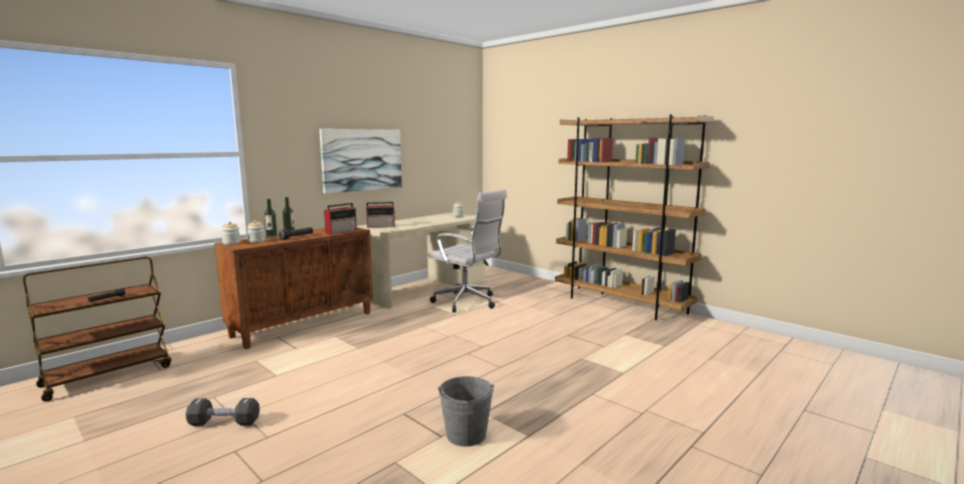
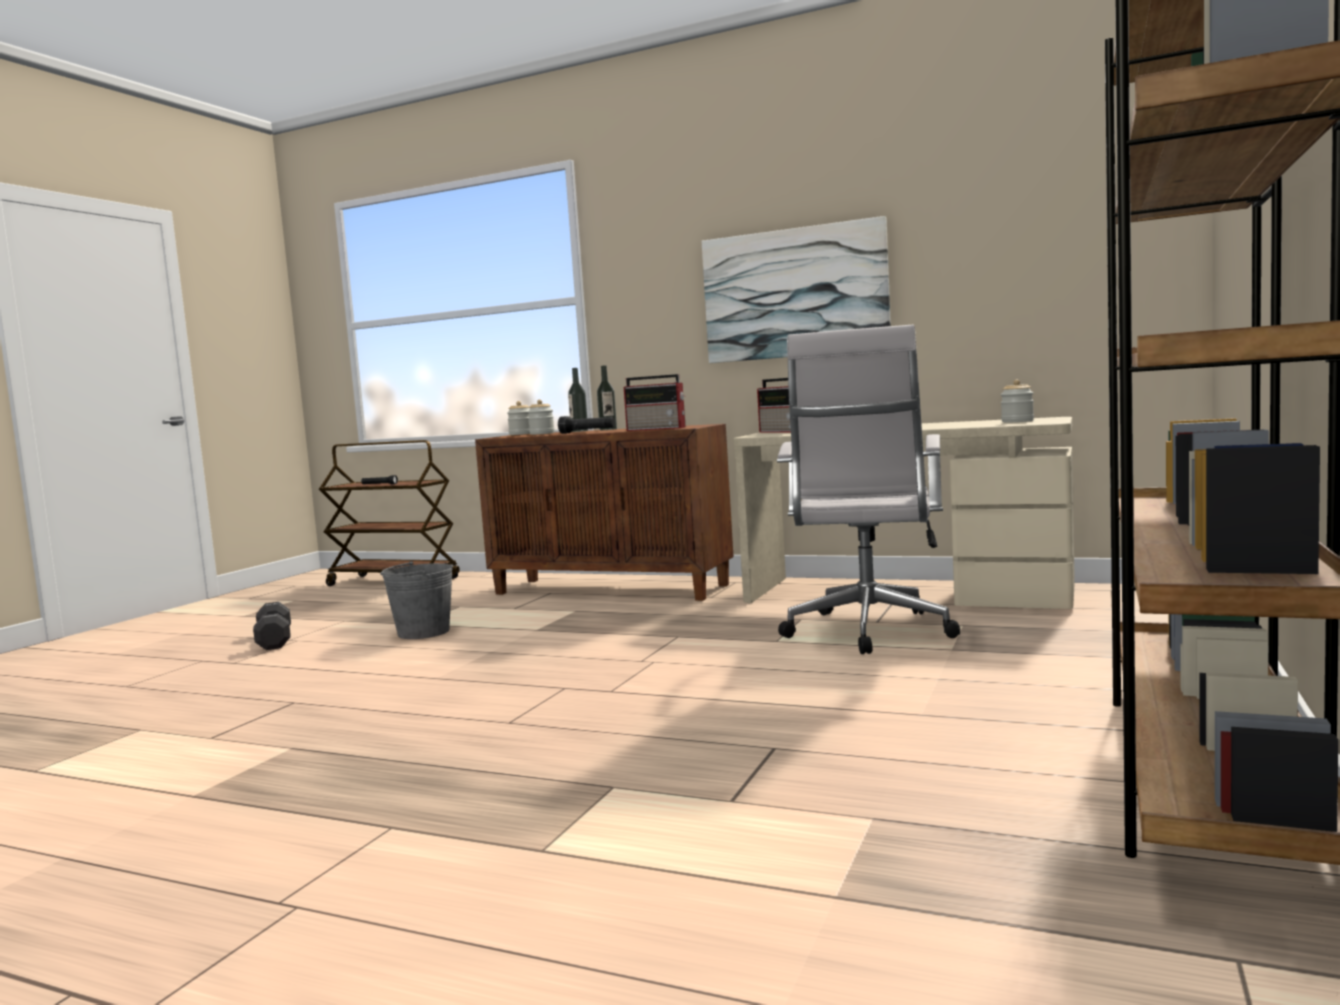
camera: 70 degrees right, 5 degrees down
grey bucket [438,376,494,447] -> grey bucket moved to [380,561,453,639]

